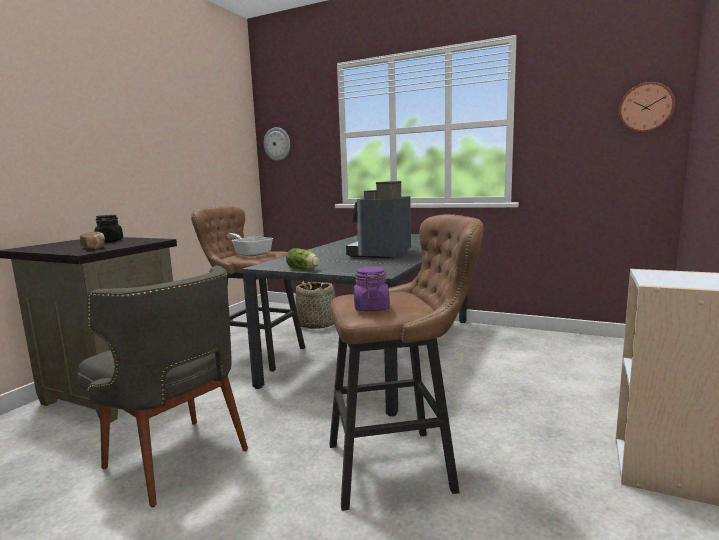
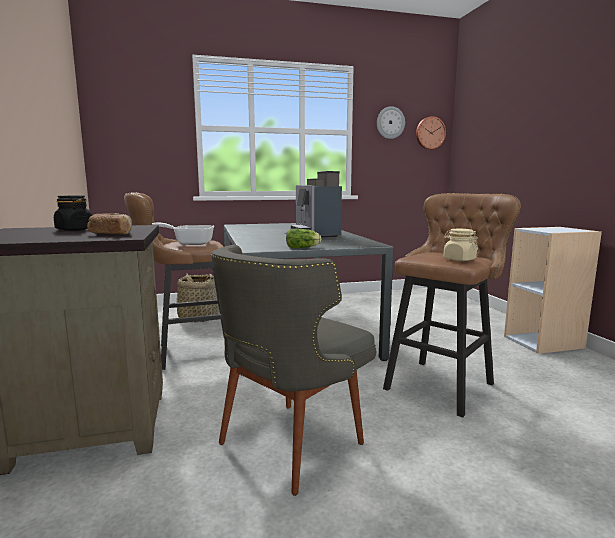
camera: 40 degrees left, 0 degrees up
grey chair [78,266,248,507] -> grey chair turned 135 degrees clockwise [211,245,376,496]
wall clock [264,127,290,161] -> wall clock moved to [377,106,405,139]
purple jar [354,267,390,311] -> beige jar [443,229,478,261]

